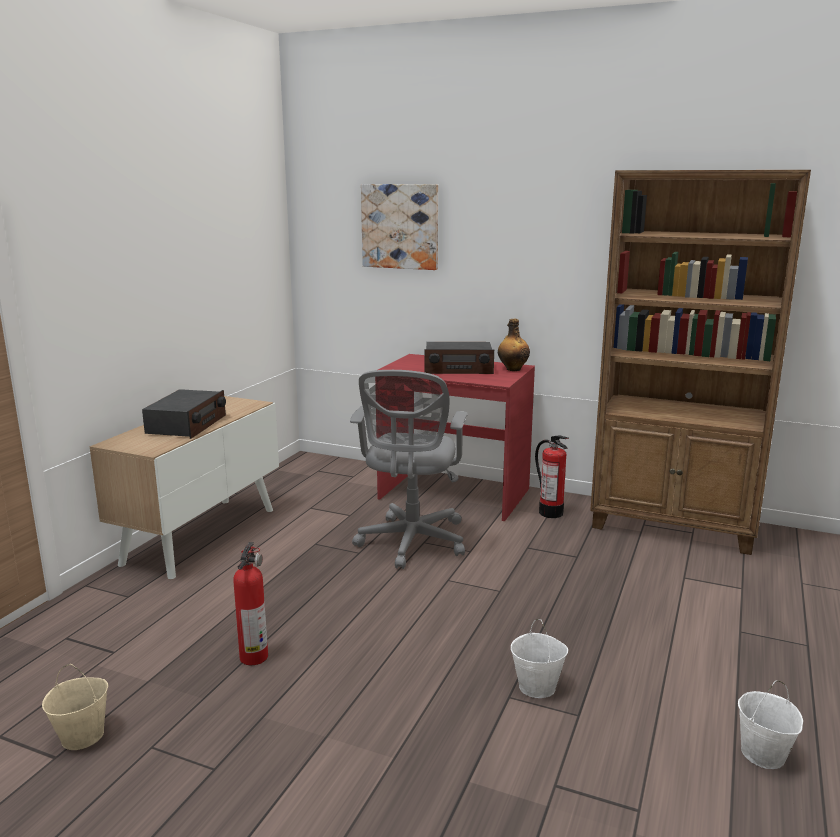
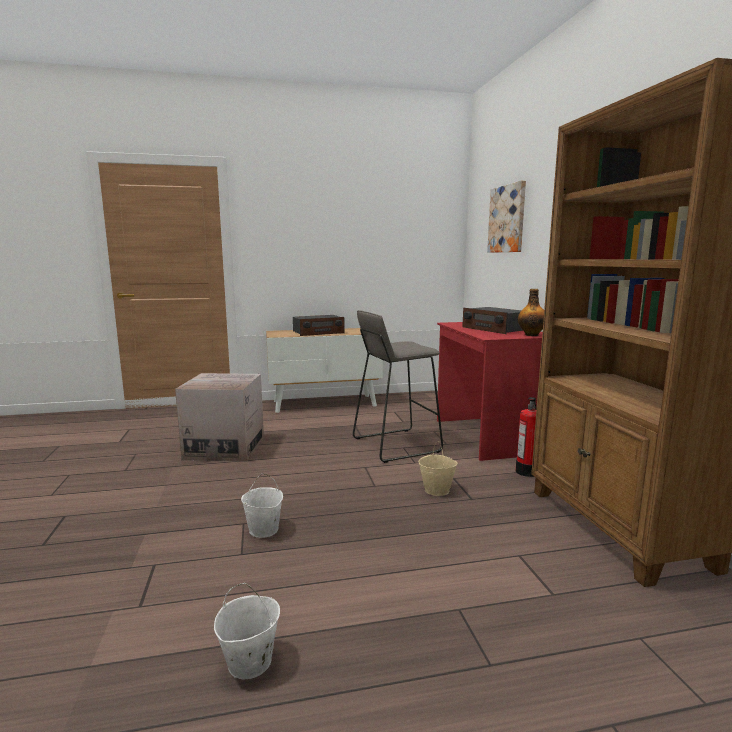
camera: 55 degrees right, 5 degrees down
beige bucket [42,664,108,750] -> beige bucket moved to [419,441,458,496]
fire extinguisher [233,542,268,665] -> cardboard box [175,373,264,462]
grey office chair [350,370,468,569] -> grey stool [353,310,443,463]

